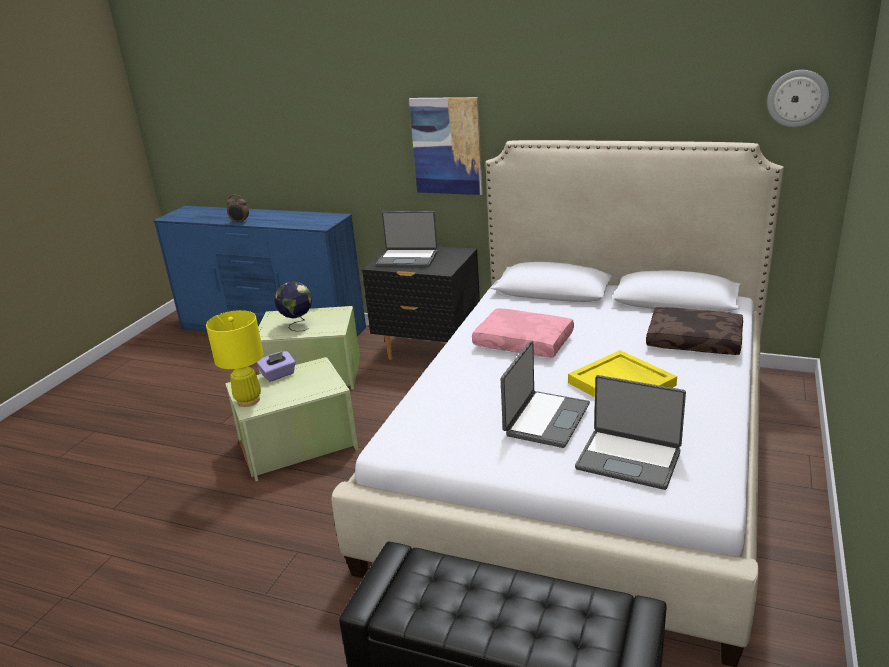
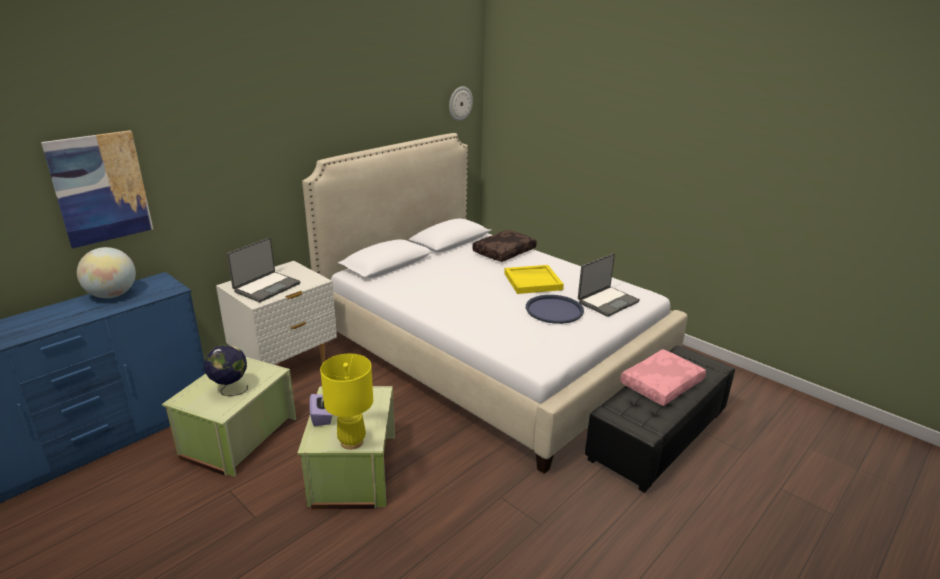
camera: 70 degrees left, 0 degrees up
alarm clock [227,195,249,224] -> none
black nightstand [362,246,480,360] -> white nightstand [216,261,337,365]
picture [409,97,483,195] -> picture moved to [41,130,153,248]
pink pillow [472,308,574,358] -> pink pillow moved to [620,349,706,406]
laptop [501,341,590,448] -> blue tray [526,295,584,324]
none -> globe [77,247,136,298]

